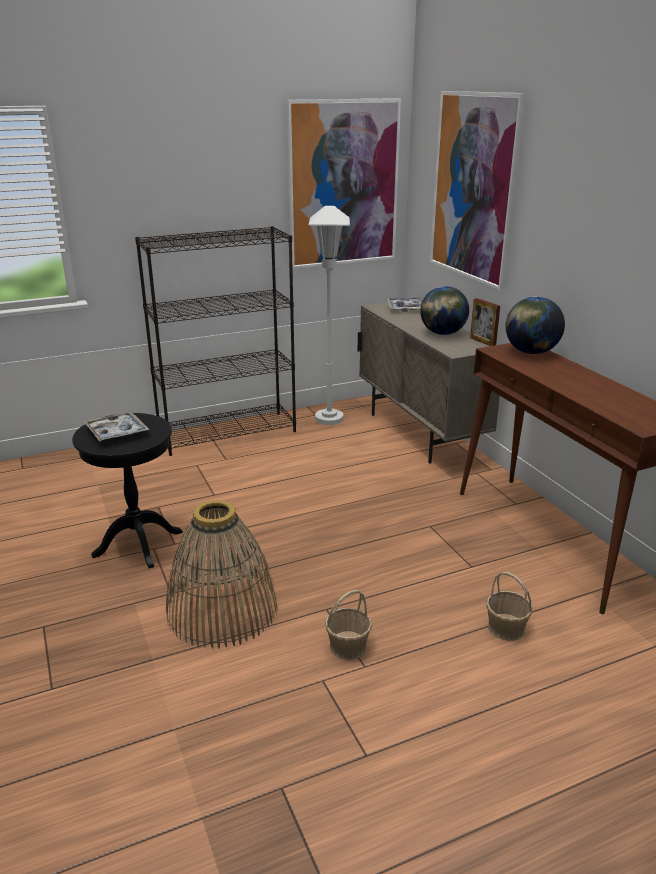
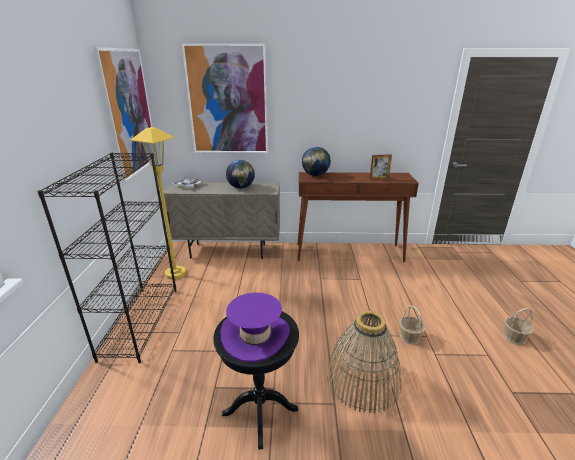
camera: 65 degrees left, 0 degrees up
tray [84,412,149,442] -> purple hat [220,292,290,362]
white floor lamp [308,206,350,425] -> yellow floor lamp [130,127,186,279]
picture frame [470,298,500,346] -> picture frame moved to [370,154,392,180]
basket [486,572,533,641] -> basket moved to [503,308,534,345]

